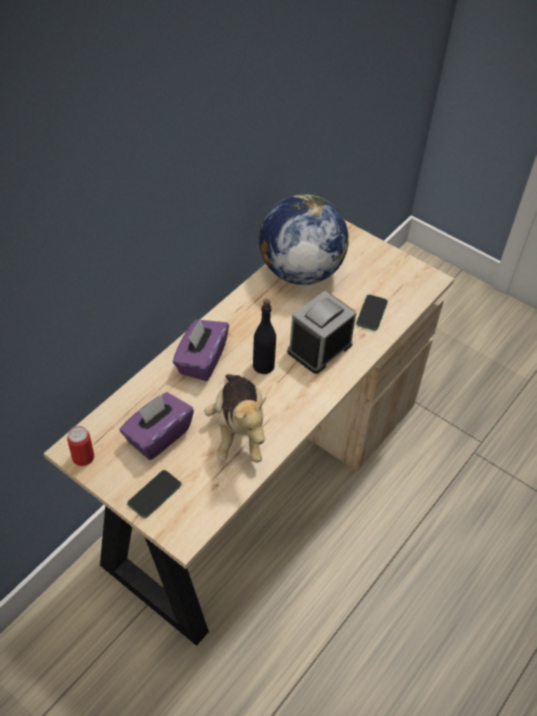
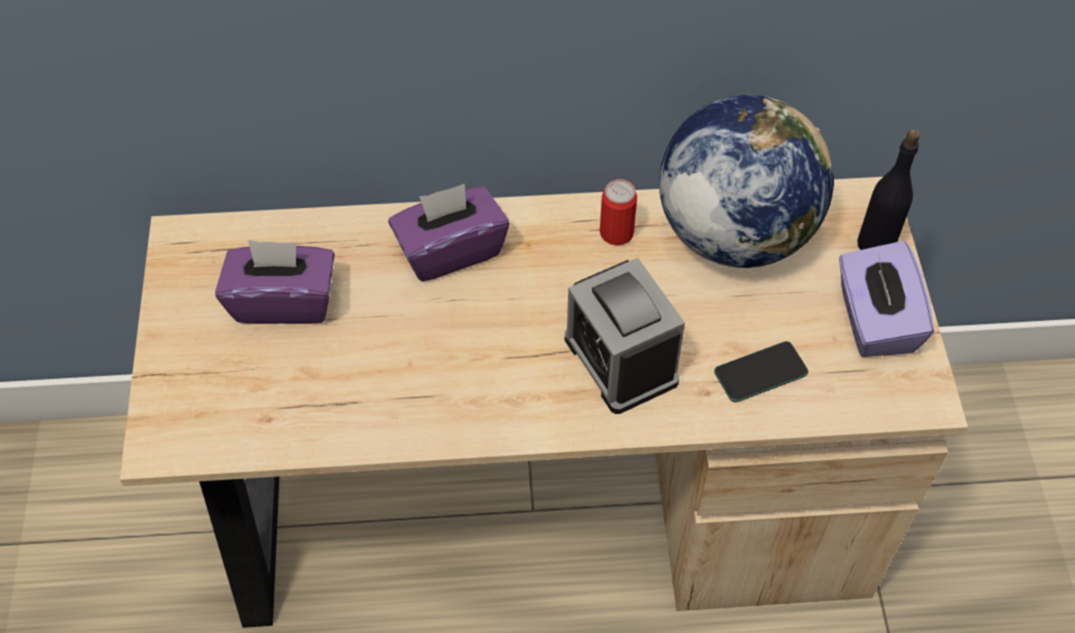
camera: 50 degrees right, 5 degrees up
can [67,426,94,466] -> can moved to [600,179,637,245]
phone [127,470,182,518] -> none
plush toy [204,374,266,463] -> none
black bottle [253,299,276,374] -> black bottle moved to [857,129,920,250]
alarm clock [287,291,356,374] -> alarm clock turned 120 degrees counterclockwise [565,258,685,414]
none -> purple tissue box [839,241,934,357]

